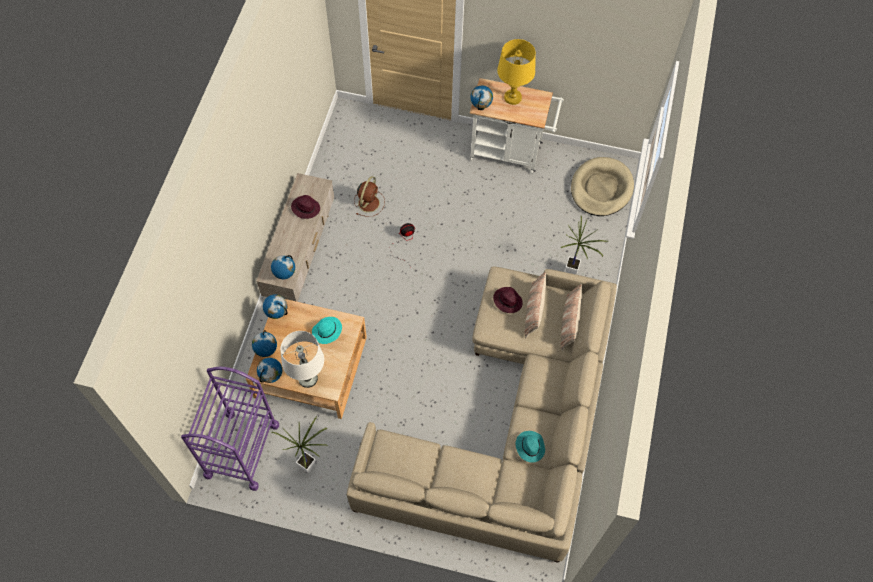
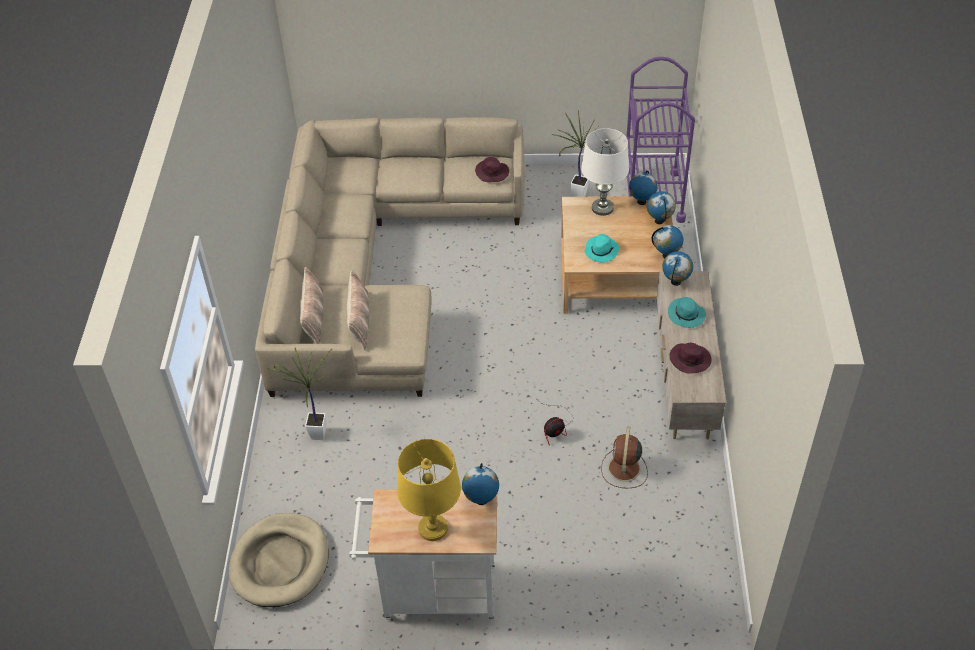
camera: 170 degrees right, 15 degrees down
purple hat [493,287,523,313] -> purple hat moved to [475,157,509,182]
turquoise hat [516,431,545,462] -> turquoise hat moved to [668,297,706,328]

